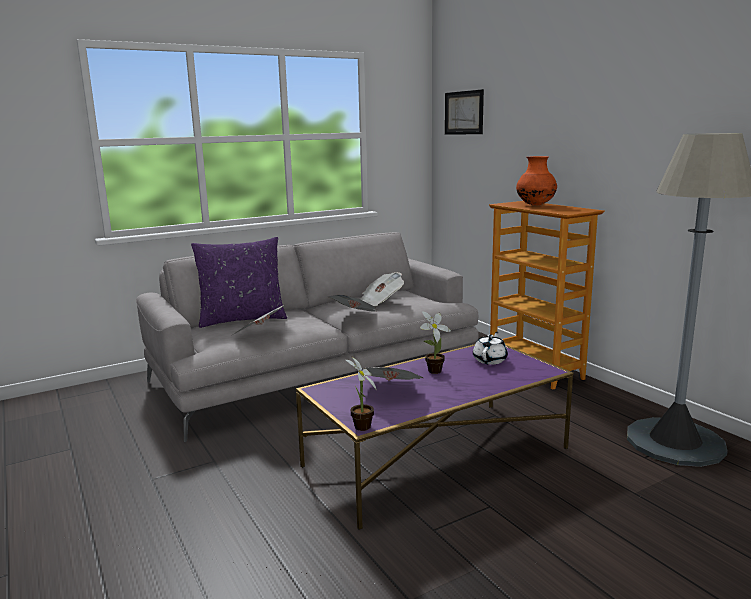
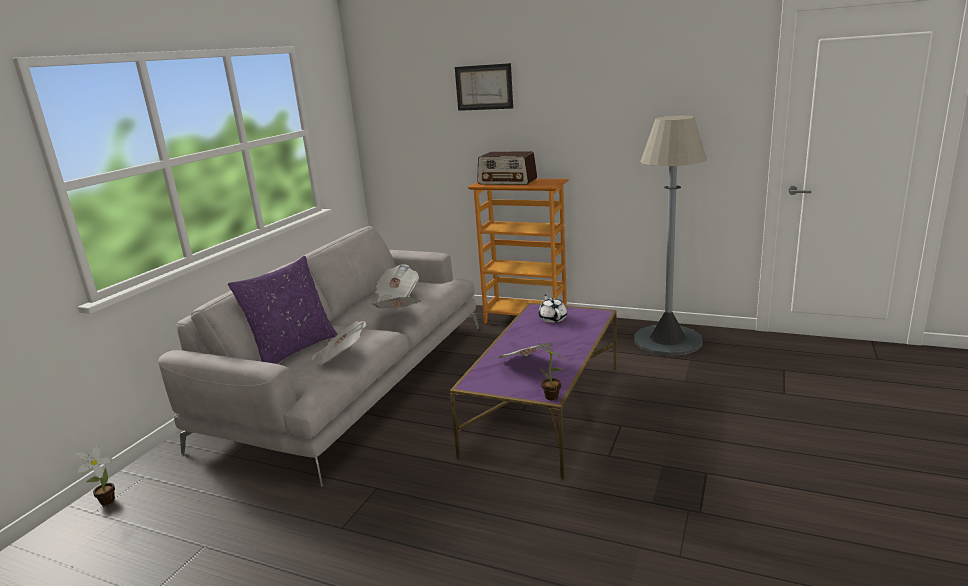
camera: 35 degrees left, 5 degrees up
potted plant [420,311,451,374] -> potted plant moved to [76,446,115,505]
picture [445,89,484,134] -> picture moved to [455,63,513,111]
orange vase [516,156,557,205] -> radio [477,151,537,185]

